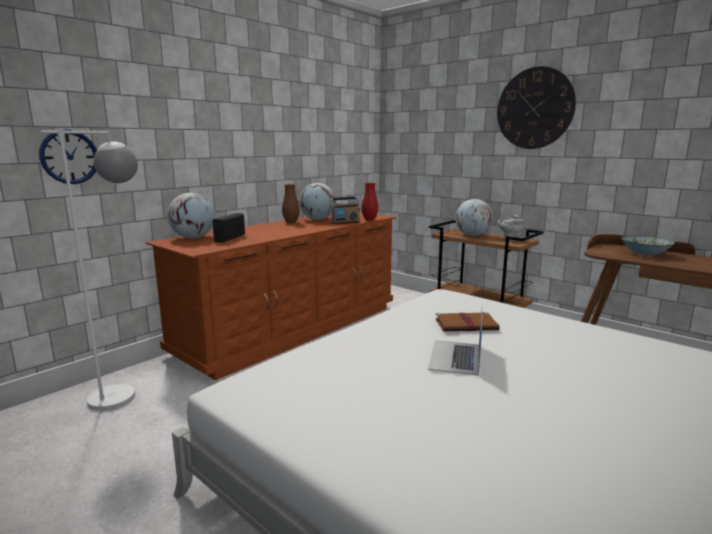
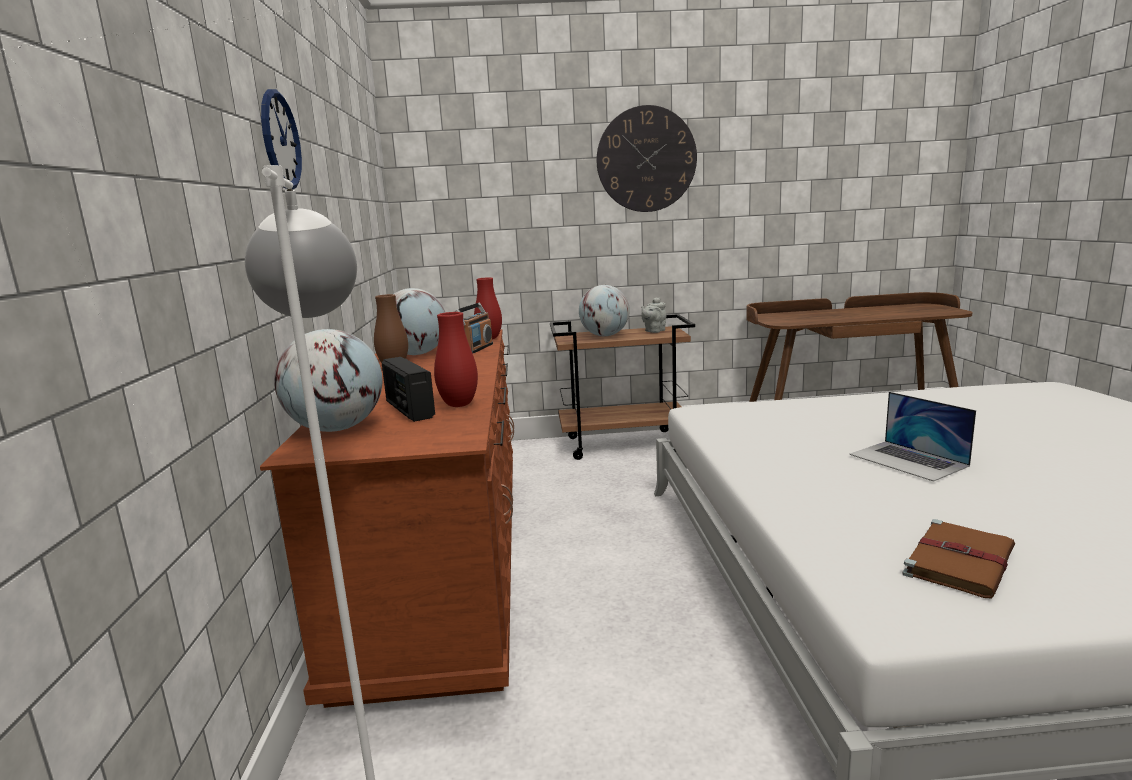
camera: 45 degrees left, 0 degrees up
wall clock [39,129,97,184] -> wall clock moved to [261,89,302,190]
brown book [435,312,499,331] -> brown book moved to [902,519,1015,598]
bowl [621,236,675,255] -> none
none -> red vase [434,312,478,407]

